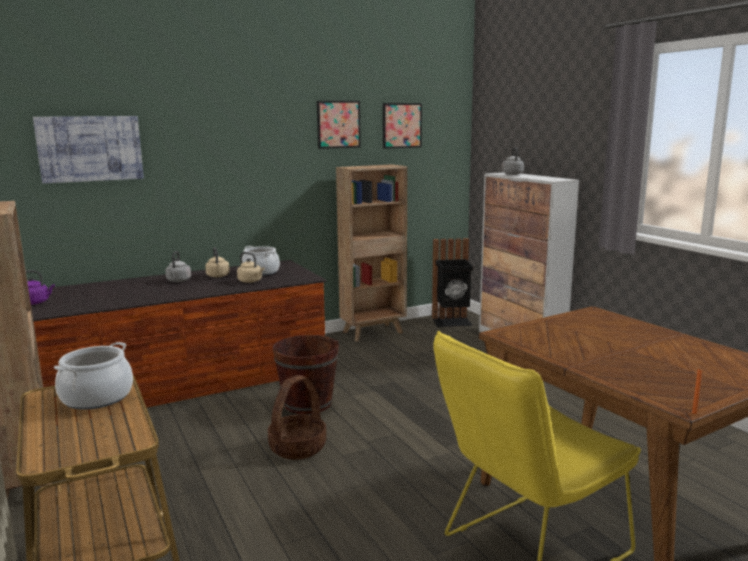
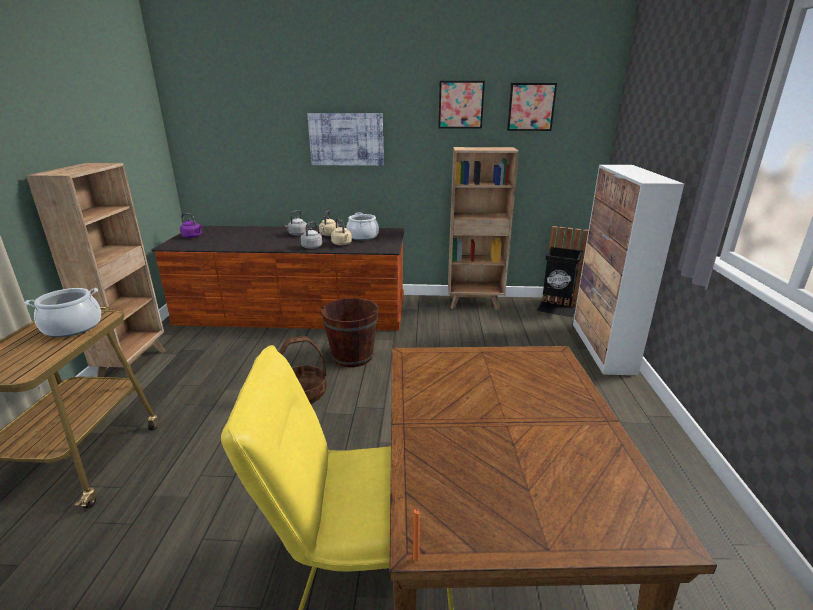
camera: 30 degrees right, 10 degrees up
picture [33,116,144,184] -> picture moved to [307,113,384,166]
grey kettle [502,147,524,175] -> grey kettle moved to [301,221,323,249]

